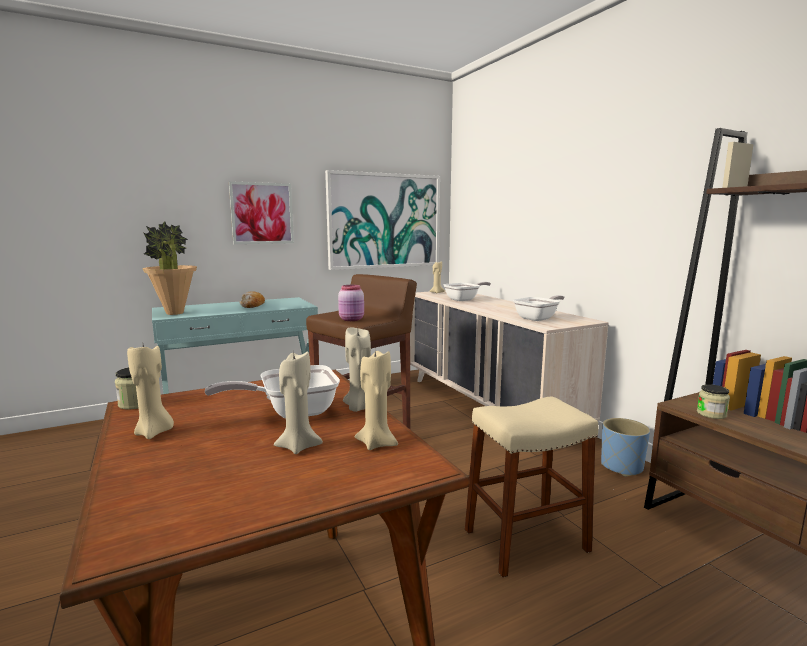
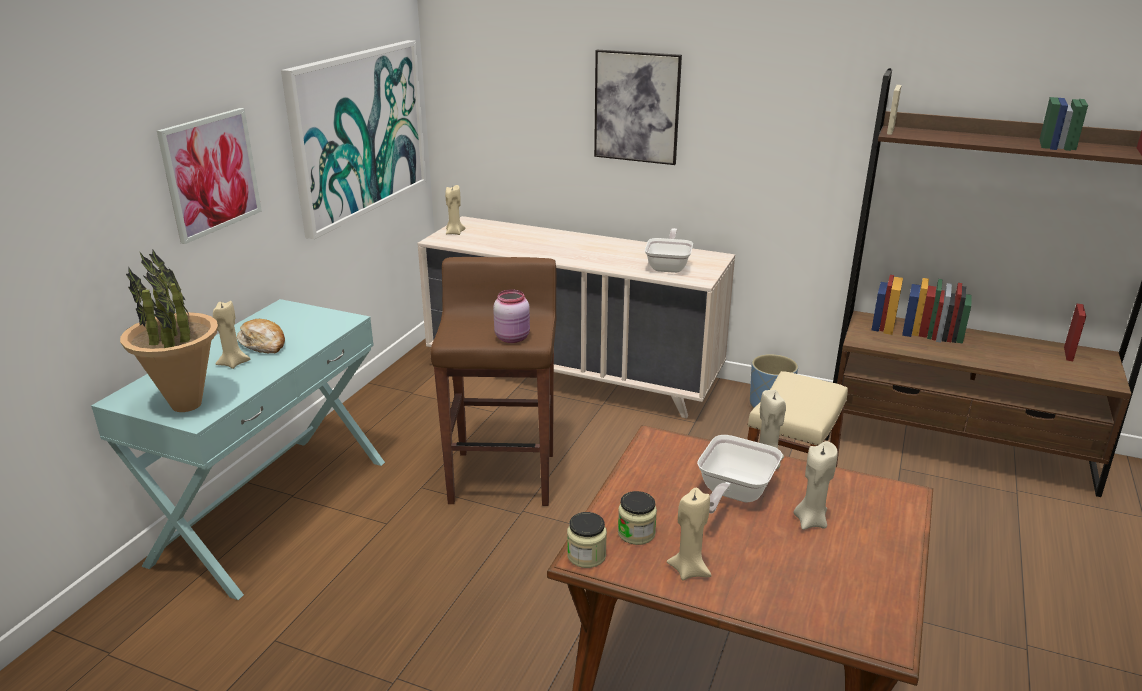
camera: 40 degrees left, 15 degrees up
beige candle [355,351,398,450] -> beige candle moved to [213,301,250,369]
frying pan [443,282,491,301] -> none
jar [697,384,730,419] -> jar moved to [618,491,657,545]
none -> picture [594,50,682,165]

